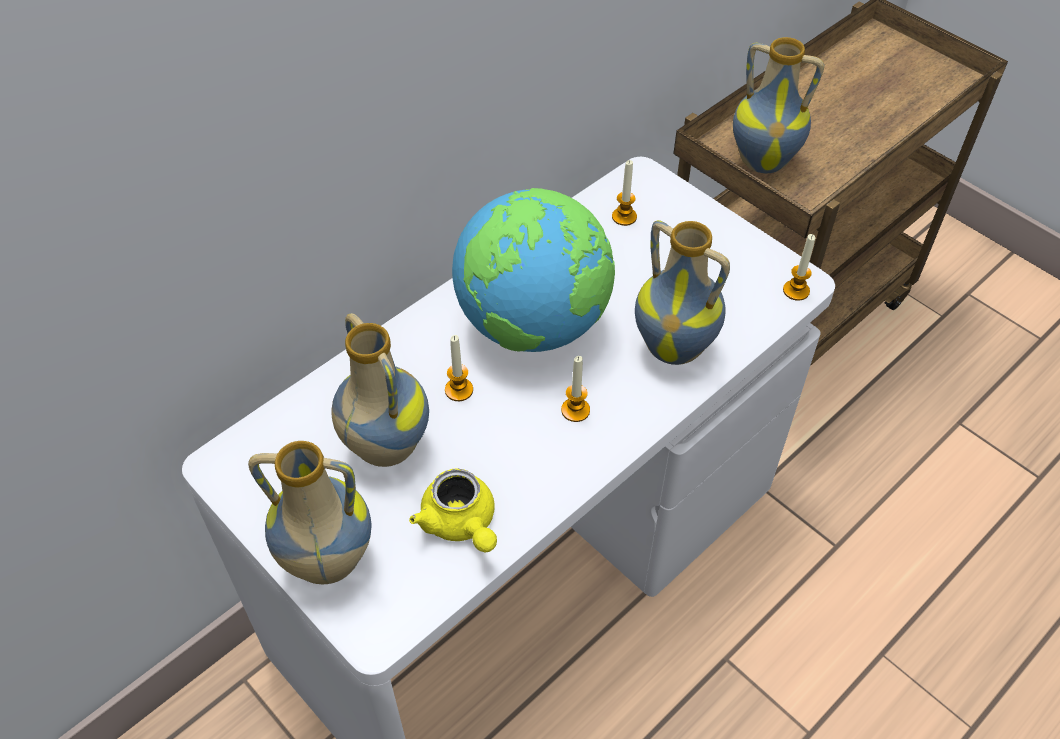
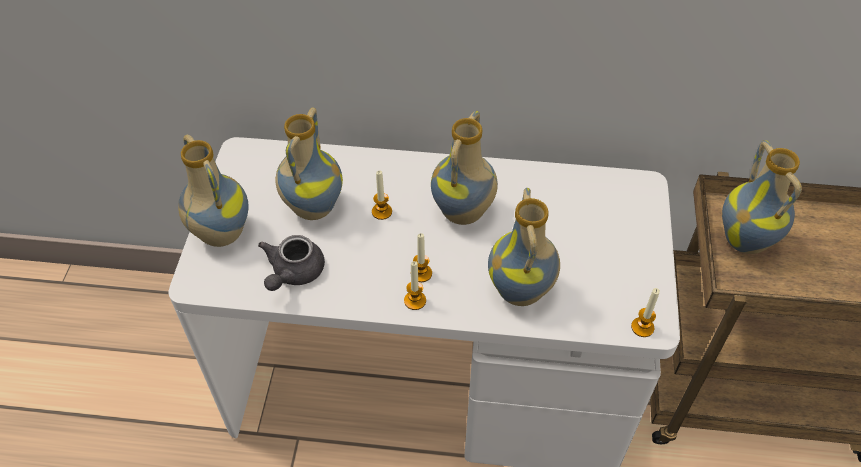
camera: 50 degrees right, 0 degrees up
yellow teapot [409,468,497,553] -> grey teapot [258,235,325,291]
globe [452,188,615,352] -> vase [431,111,498,225]
candle [612,160,637,226] -> candle moved to [404,261,426,310]

